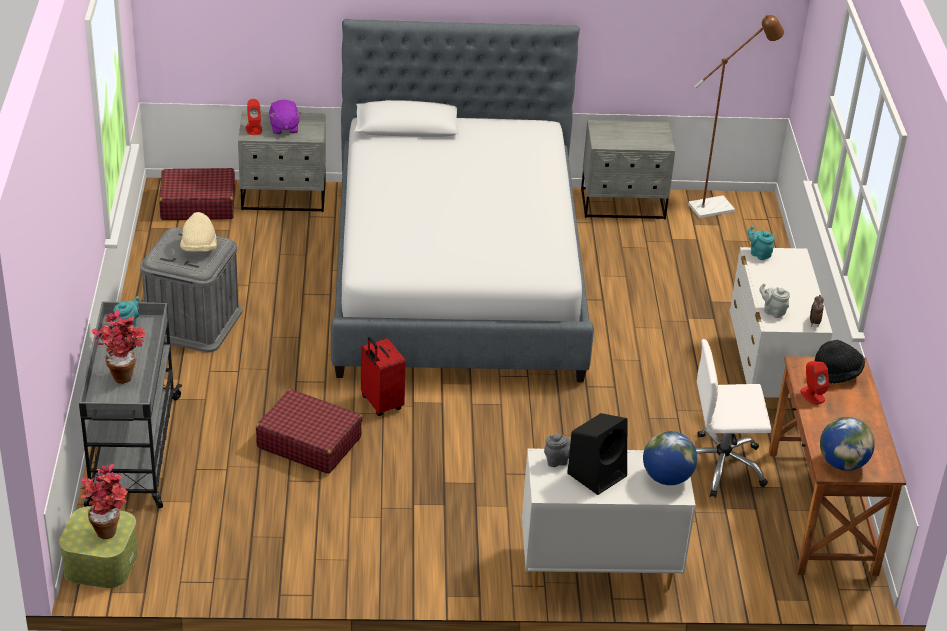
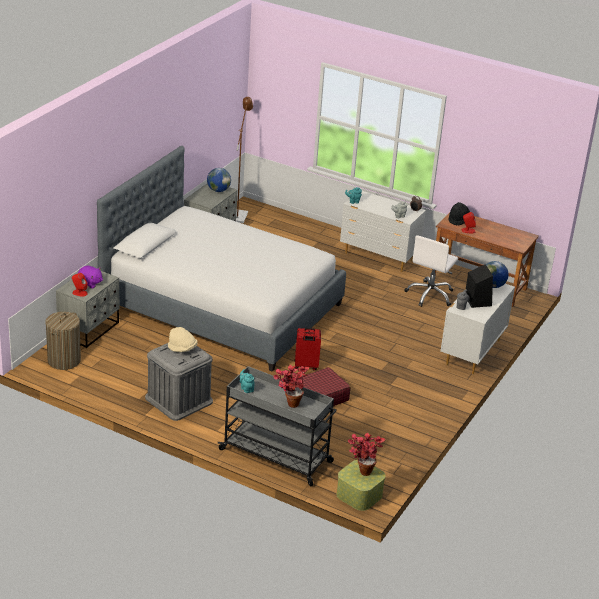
camera: 60 degrees left, 5 degrees down
red suitcase [159,168,235,220] -> laundry basket [45,312,81,370]
globe [820,417,875,471] -> globe moved to [207,168,231,192]

